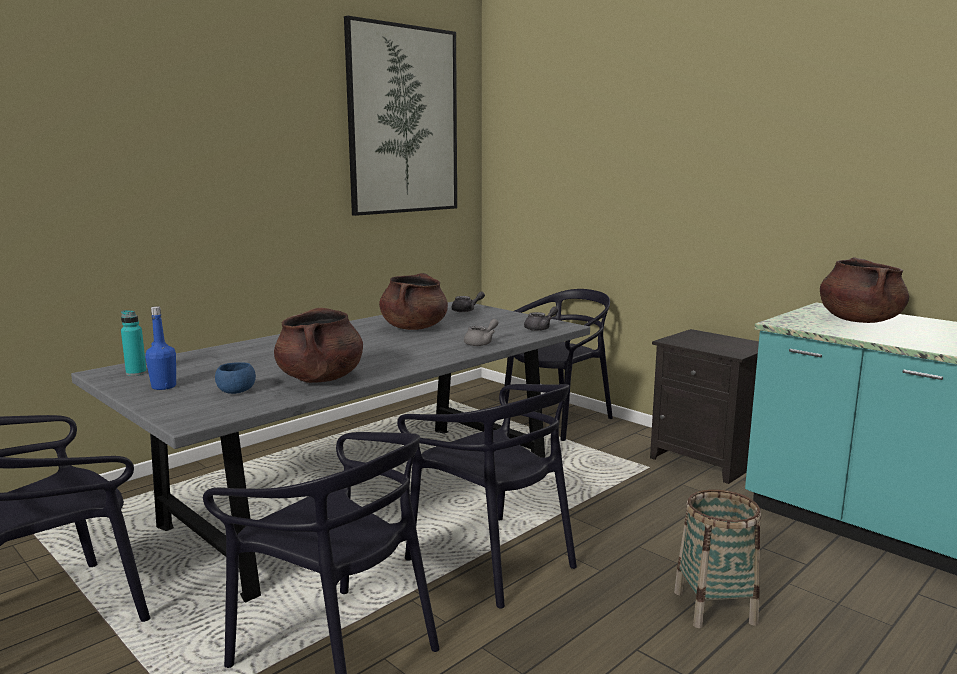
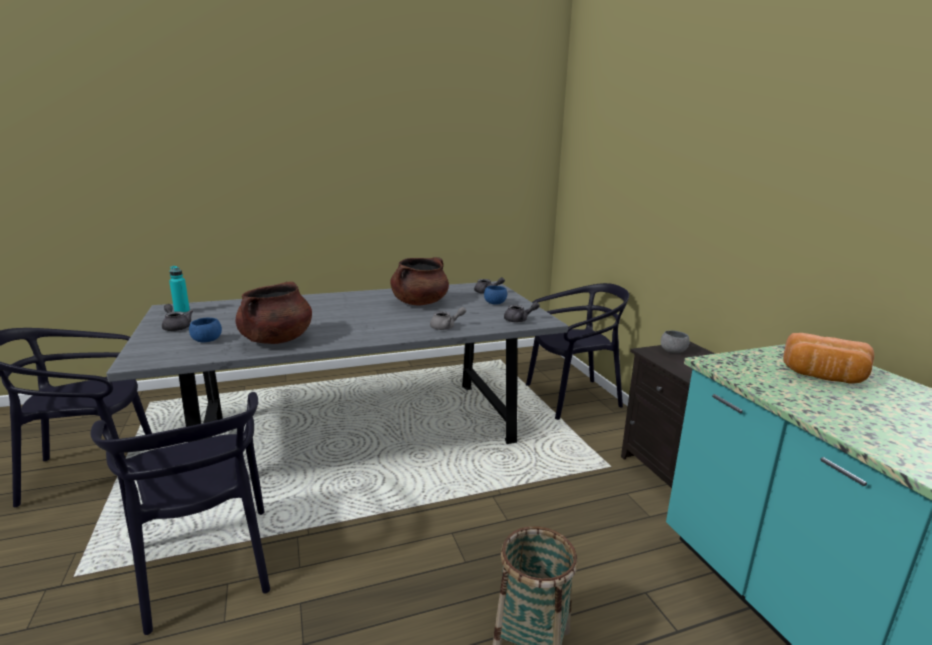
camera: 25 degrees right, 5 degrees up
blue bottle [145,306,176,390] -> grey teapot [162,304,193,331]
picture [344,16,457,216] -> none
black chair [397,384,577,609] -> none
brown cooking pot [820,257,909,323] -> bread [783,333,874,384]
none -> blue bowl [484,286,507,305]
none -> grey bowl [661,330,690,353]

